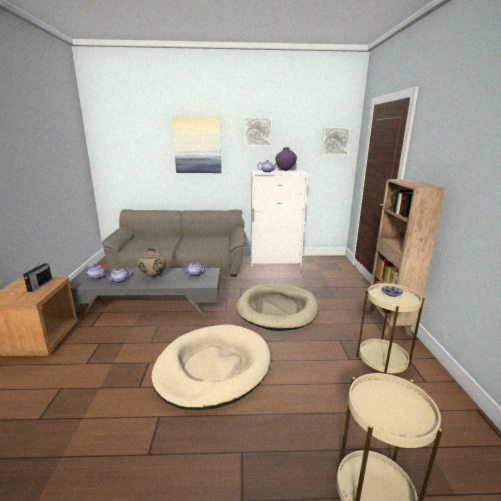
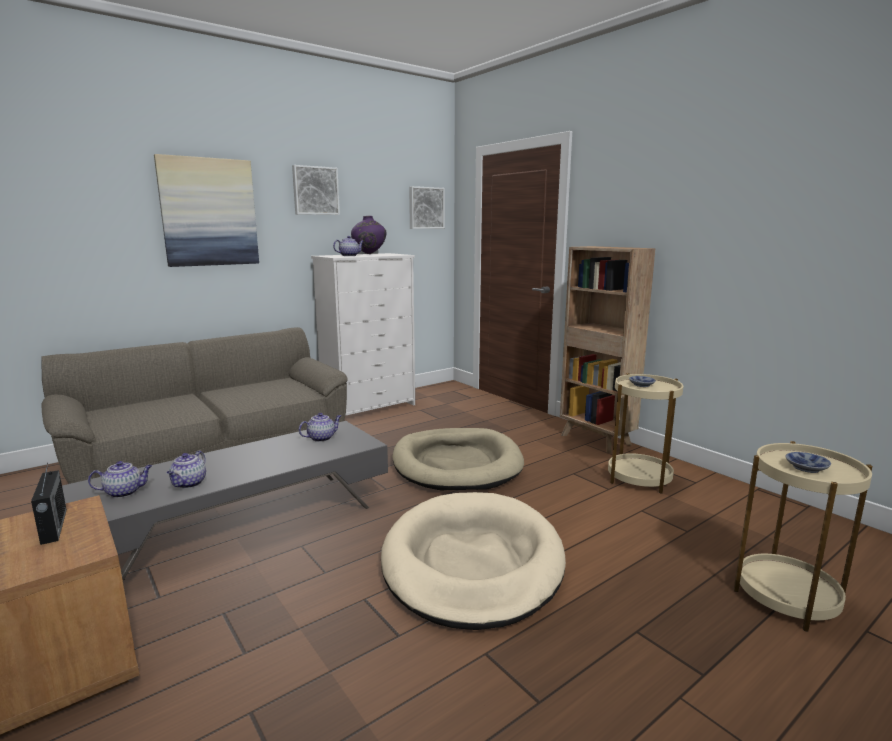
camera: 35 degrees left, 5 degrees down
beige vase [137,248,167,277] -> none
none -> bowl [785,452,831,473]

